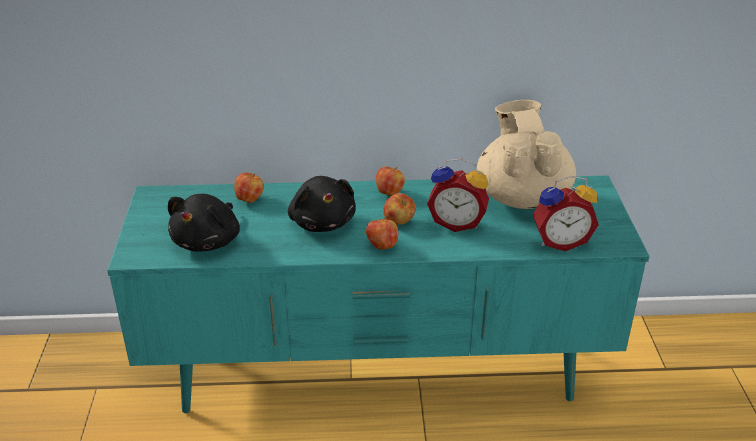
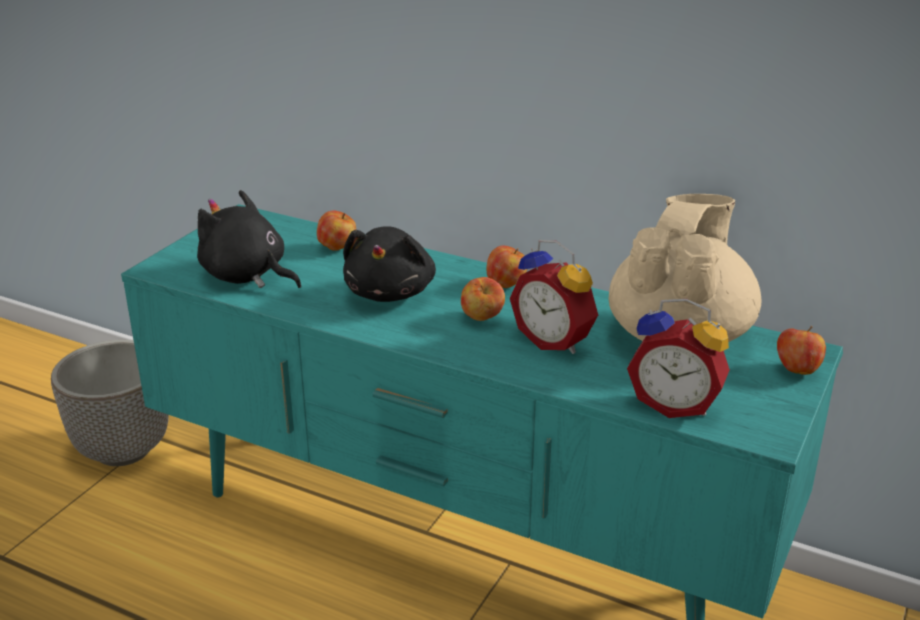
camera: 30 degrees right, 5 degrees down
black plush toy [168,194,240,252] -> black plush toy turned 75 degrees clockwise [197,190,301,288]
apple [366,216,398,250] -> apple moved to [777,326,826,375]
none -> planter [51,340,169,466]

